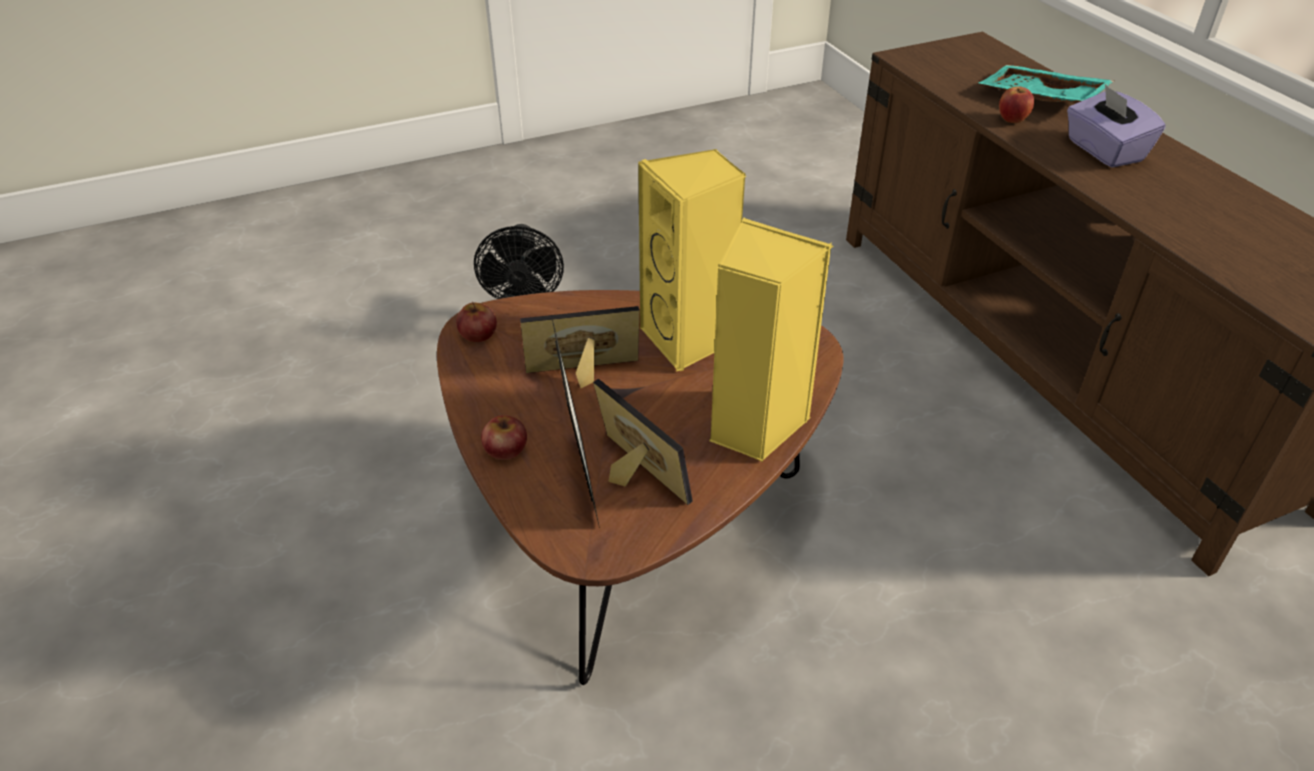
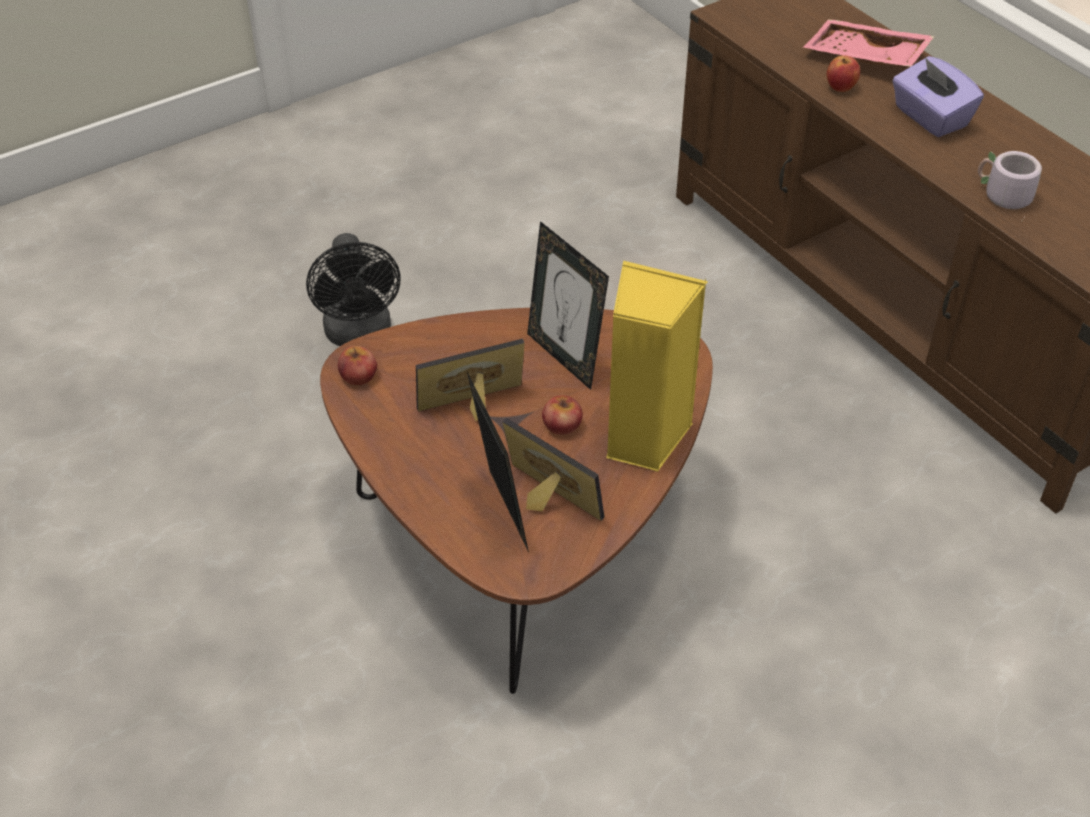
camera: 10 degrees left, 5 degrees up
apple [481,415,527,460] -> apple moved to [542,395,583,435]
yellow speaker [638,149,746,372] -> picture frame [527,221,609,390]
turquoise tray [979,65,1114,103] -> pink tray [803,19,935,67]
none -> grey mug [978,151,1042,220]

